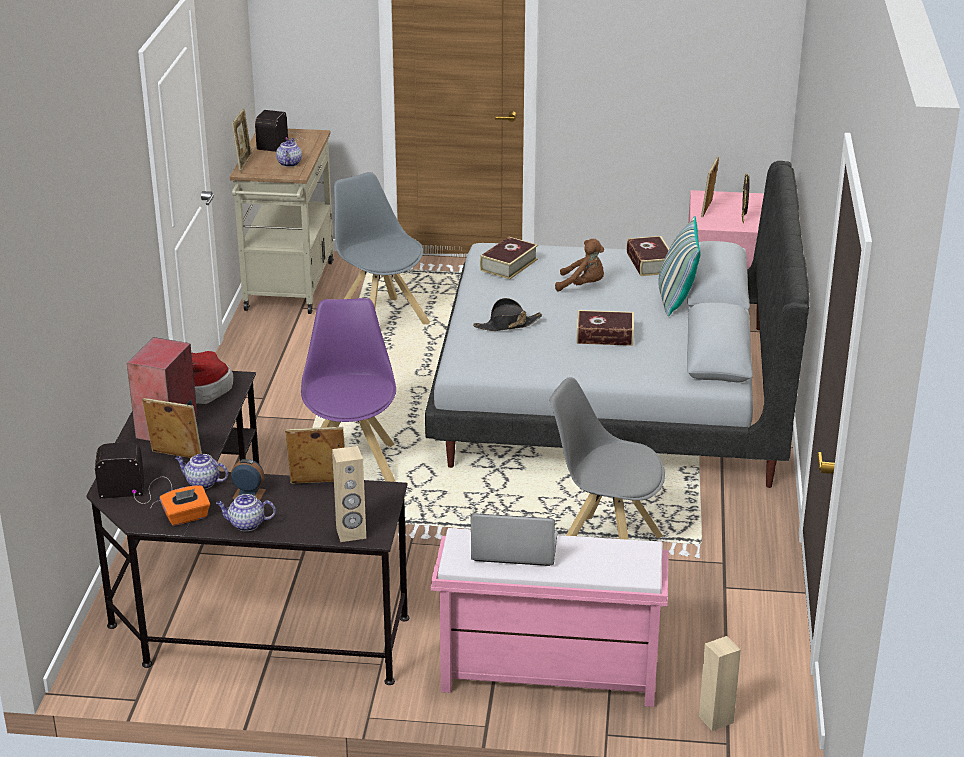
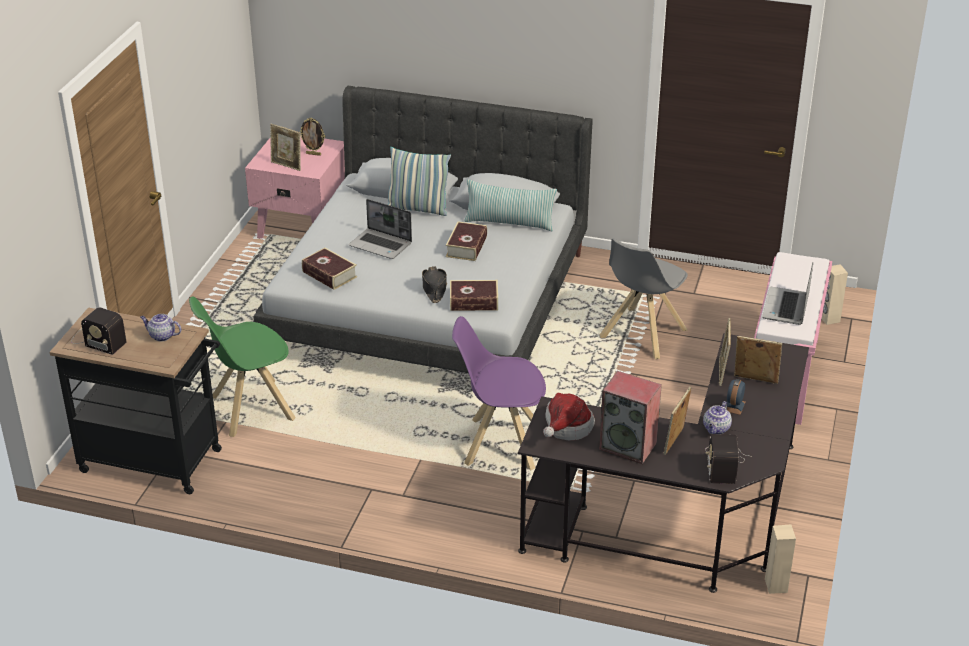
camera: 80 degrees left, 5 degrees up
orange tissue box [160,486,210,526] -> none
teapot [216,494,276,531] -> none
beige cart [230,129,334,314] -> black cart [50,308,222,494]
picture frame [232,108,252,171] -> picture frame moved to [734,336,782,384]
beige speaker [332,446,366,542] -> beige speaker moved to [765,524,796,594]
grey chair [334,172,430,325] -> green chair [189,296,296,437]
brown plush toy [555,239,604,292] -> laptop [349,199,412,259]
book [627,236,669,276] -> book moved to [450,280,498,311]
none -> pillow [464,179,557,232]

